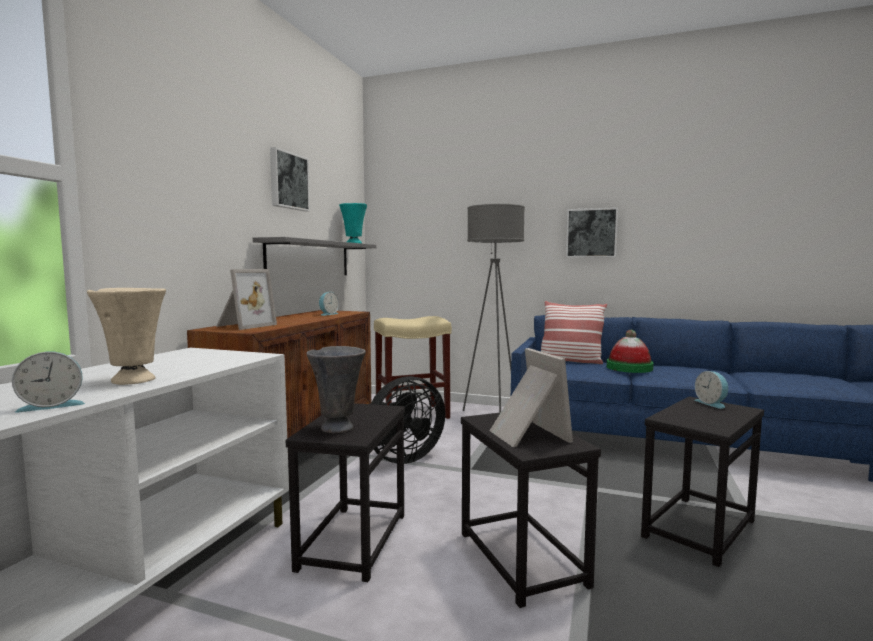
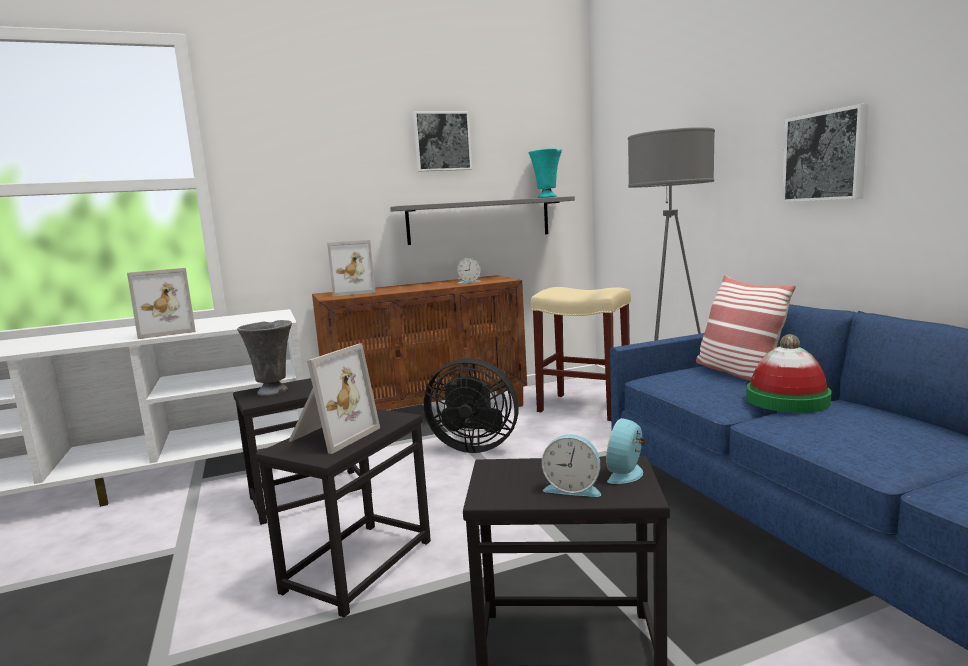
camera: 50 degrees right, 5 degrees up
alarm clock [12,352,85,412] -> alarm clock moved to [542,434,601,497]
beige vase [87,288,166,385] -> picture frame [127,268,196,339]

